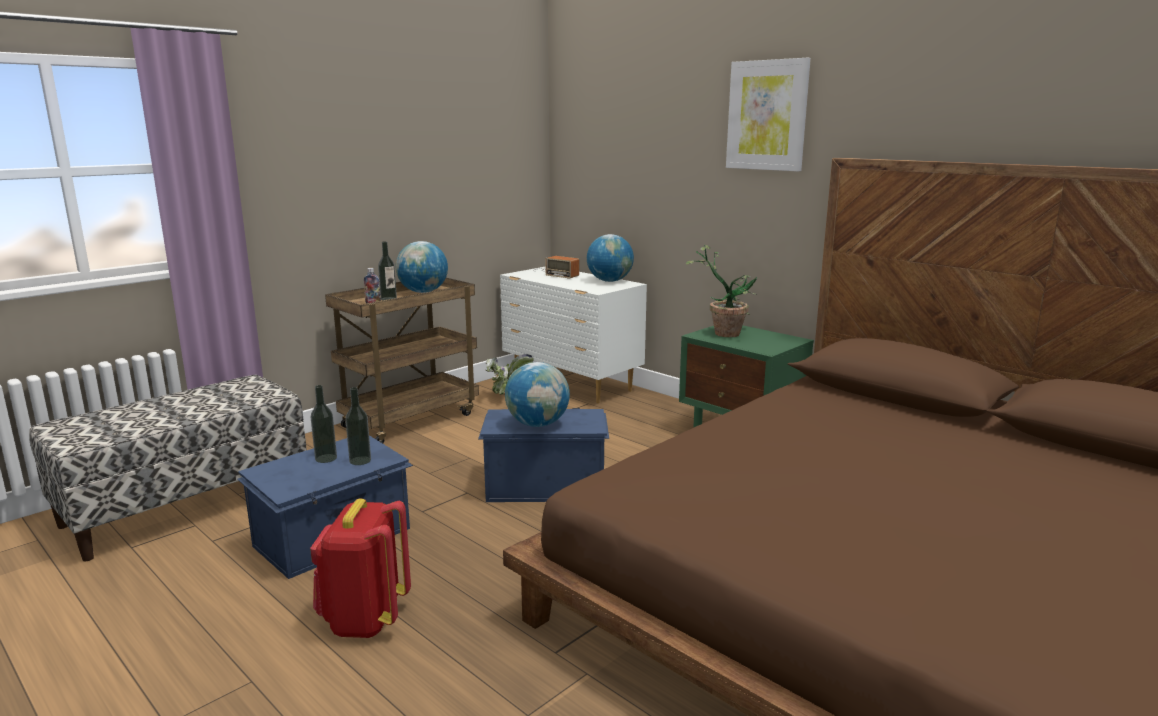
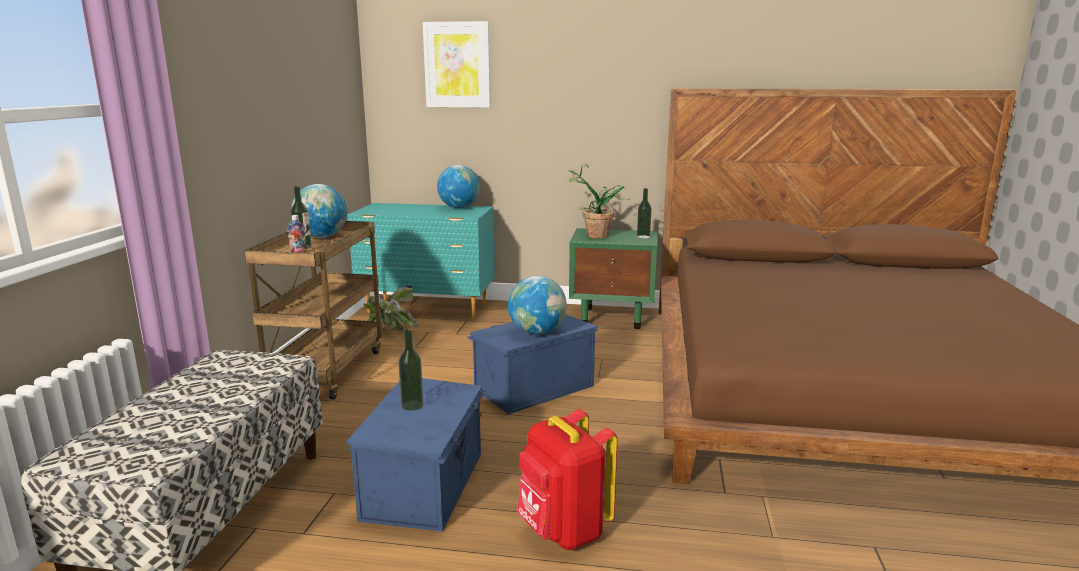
camera: 35 degrees left, 0 degrees up
bottle [345,387,371,465] -> bottle moved to [637,188,652,239]
white dresser [500,267,647,403] -> turquoise dresser [347,203,495,319]
radio [533,256,579,279] -> none
picture [726,58,811,171] -> picture moved to [423,21,491,108]

